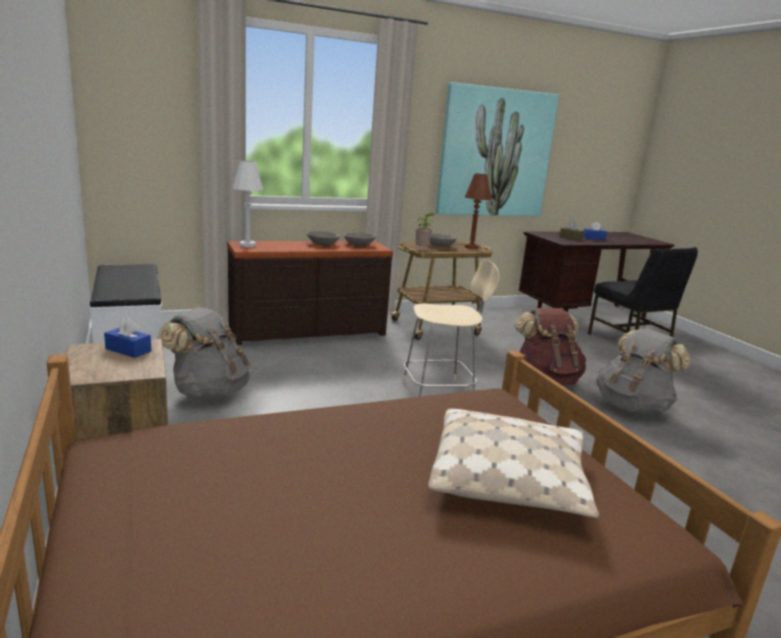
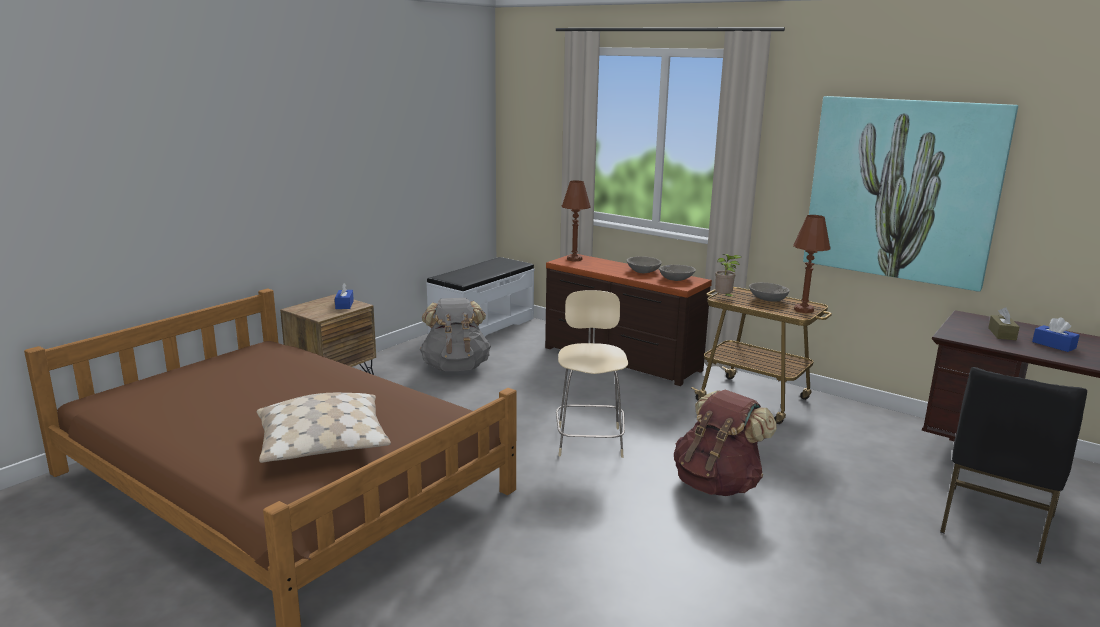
camera: 60 degrees right, 0 degrees up
white table lamp [232,160,263,247] -> brown table lamp [562,181,591,261]
beige chair [403,260,500,397] -> beige chair turned 135 degrees counterclockwise [556,290,628,458]
grey backpack [596,328,691,414] -> none

